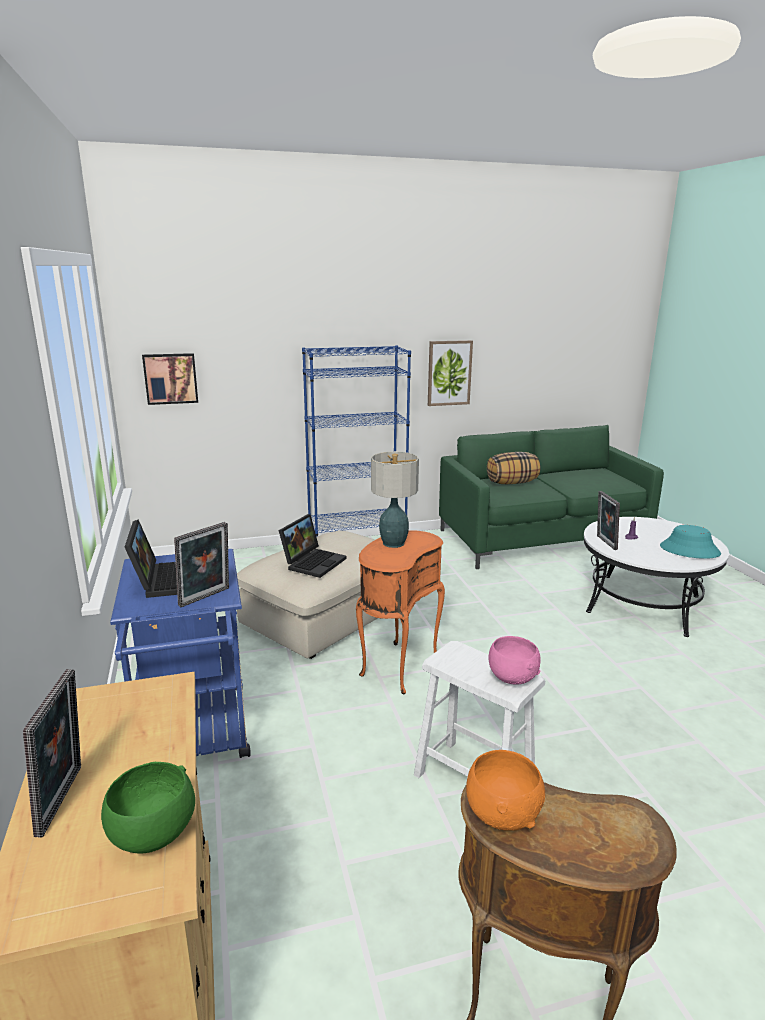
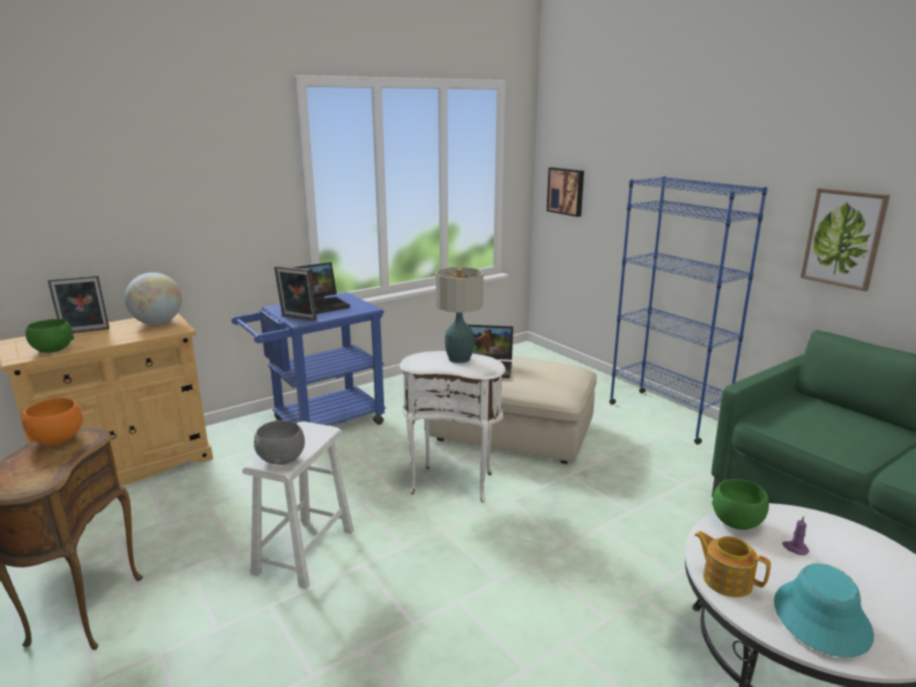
camera: 70 degrees right, 0 degrees up
orange side table [356,531,445,694] -> white side table [400,351,506,503]
pillow [487,452,540,484] -> none
pink bowl [488,636,541,685] -> grey bowl [254,420,305,465]
picture frame [597,491,620,550] -> green bowl [712,479,769,530]
none -> globe [125,272,182,325]
none -> teapot [694,531,771,597]

